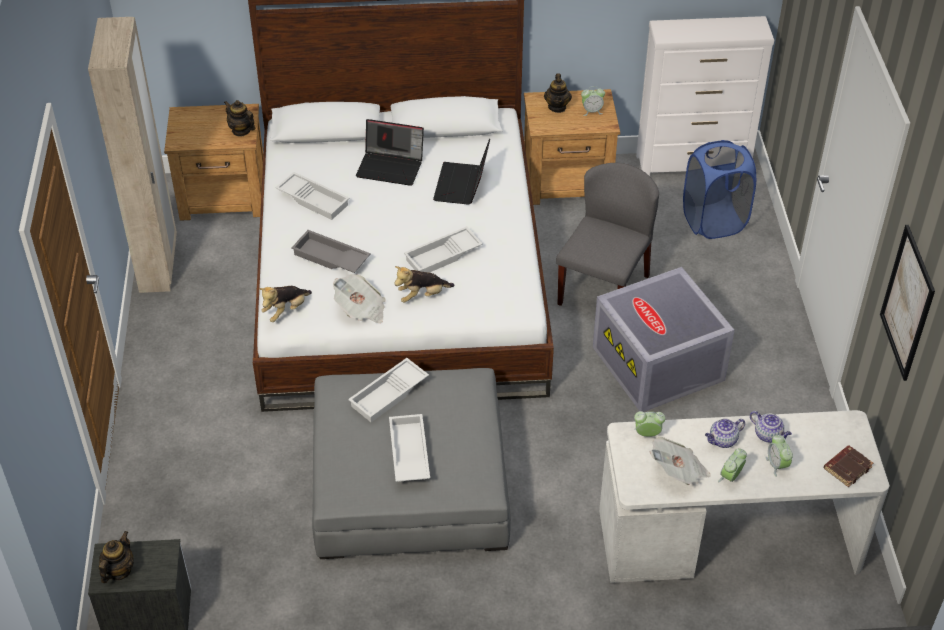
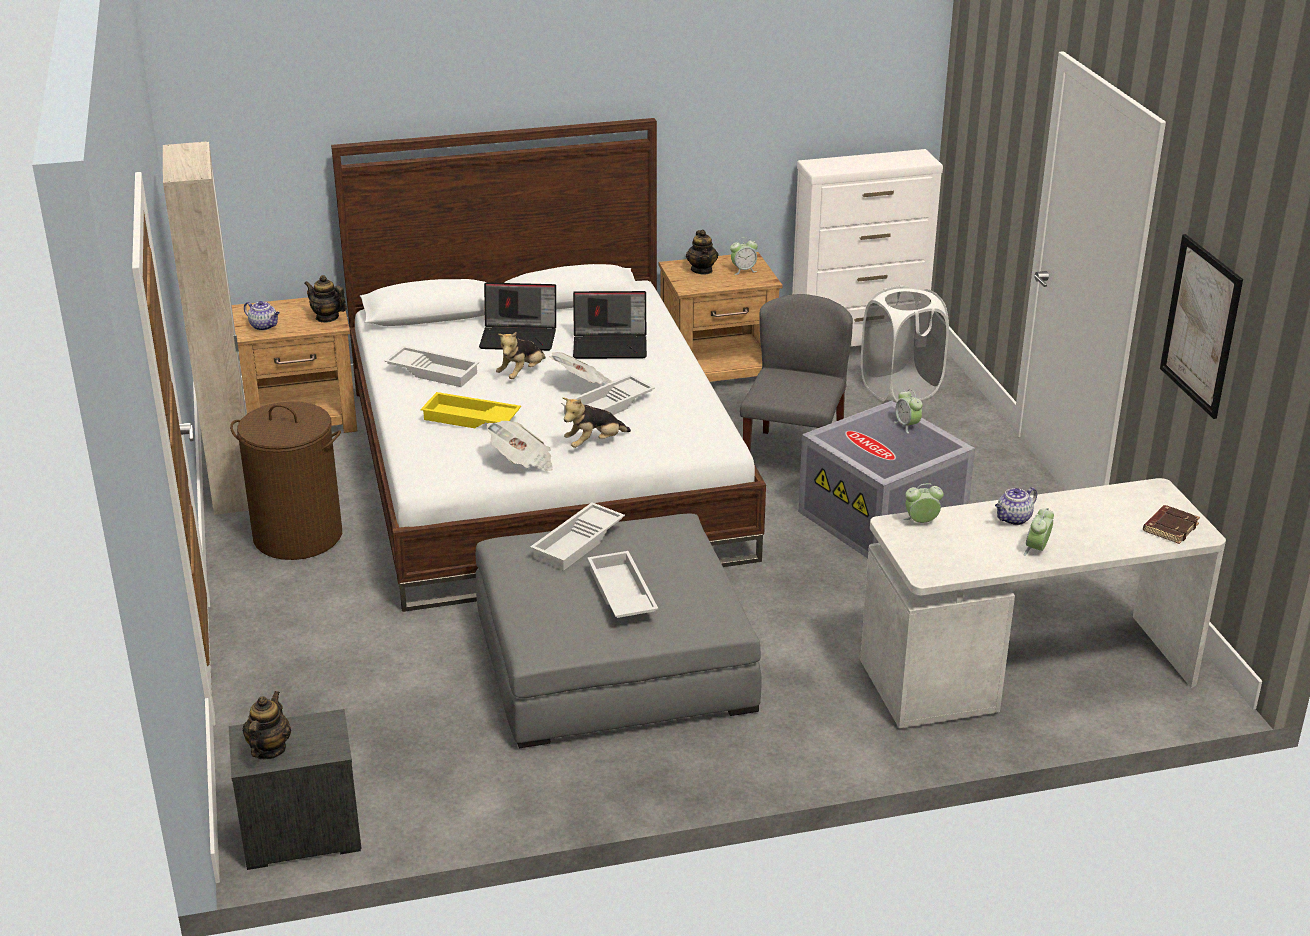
camera: 10 degrees left, 15 degrees down
plush toy [259,286,312,322] -> plush toy moved to [496,332,546,379]
grey tray [291,230,371,273] -> yellow tray [421,392,521,428]
laptop [433,139,490,205] -> laptop turned 90 degrees counterclockwise [573,291,647,359]
newspaper [650,437,711,485] -> newspaper moved to [549,352,613,384]
blue laundry basket [683,140,756,239] -> white laundry basket [861,285,949,402]
teapot [750,411,792,443] -> teapot moved to [244,301,280,331]
alarm clock [765,435,793,477] -> alarm clock moved to [894,389,922,434]
none -> brown laundry basket [230,402,342,560]

